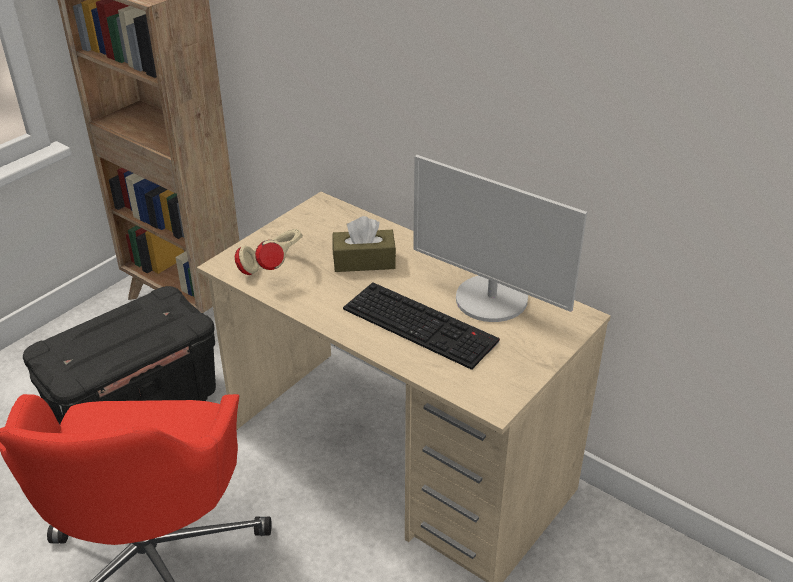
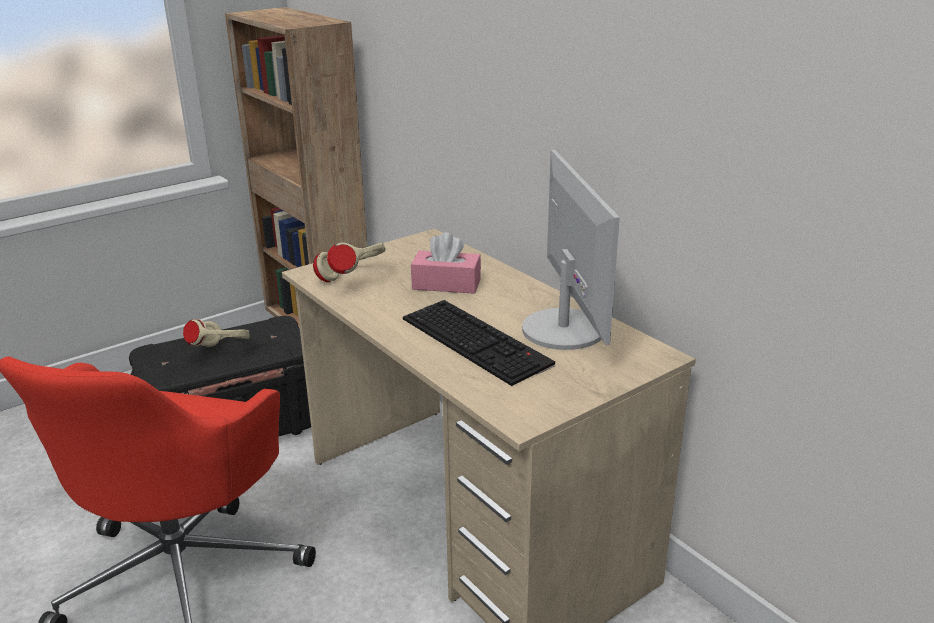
camera: 15 degrees right, 10 degrees down
brown tissue box [332,216,396,272] -> pink tissue box [411,232,481,294]
monitor [413,155,587,322] -> monitor turned 150 degrees counterclockwise [522,150,620,350]
none -> beige headphones [183,319,249,347]

